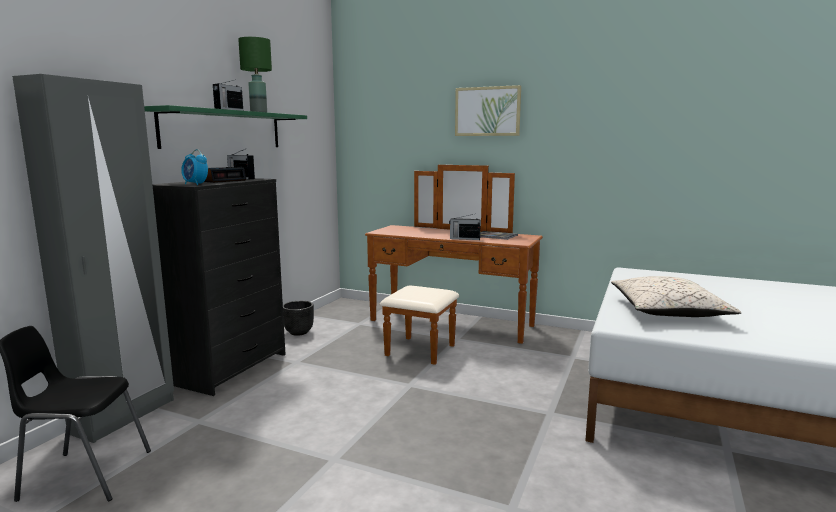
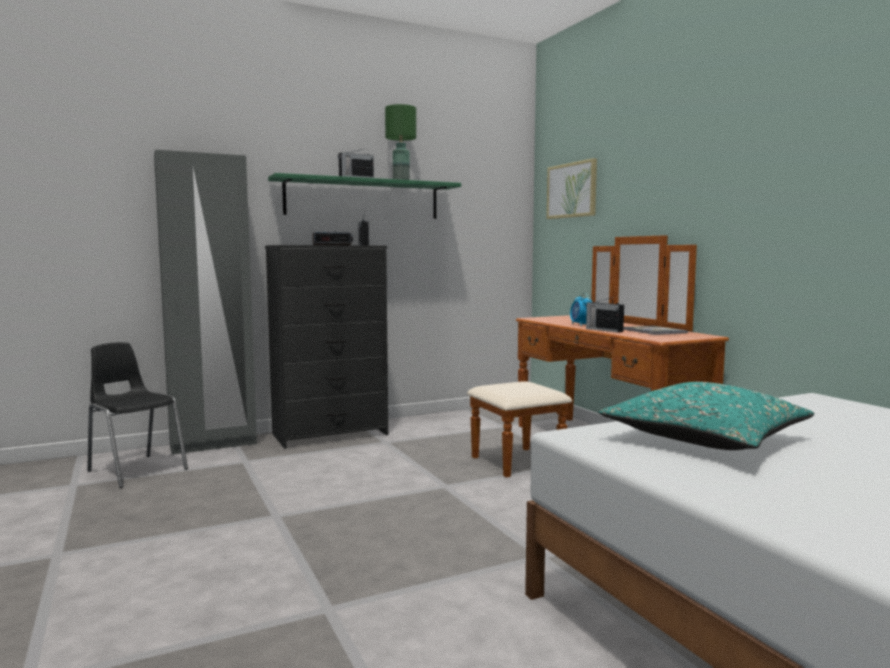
camera: 40 degrees right, 5 degrees down
alarm clock [181,149,208,185] -> alarm clock moved to [570,293,592,326]
black planter [283,301,314,336] -> none
picture [455,85,521,136] -> picture moved to [547,158,597,219]
beige pillow [611,276,741,317] -> turquoise pillow [599,382,814,450]

